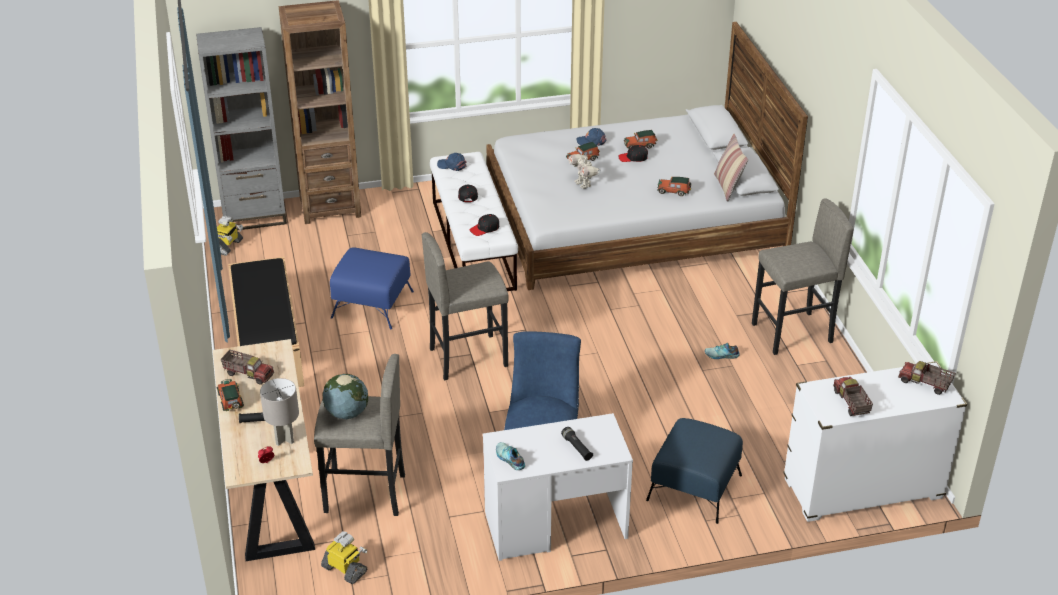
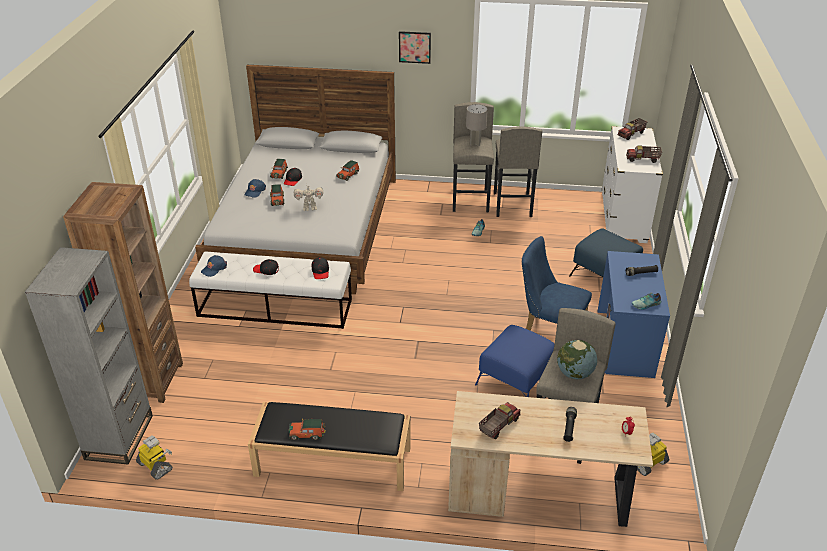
camera: 70 degrees left, 0 degrees up
toy car [216,379,244,411] -> toy car moved to [289,419,325,440]
grey table lamp [260,378,299,446] -> grey table lamp moved to [466,104,488,146]
blue ottoman [330,247,414,329] -> blue ottoman moved to [475,325,554,397]
grey stool [422,232,509,380] -> grey stool moved to [494,126,542,217]
white desk [483,413,633,561] -> blue desk [598,251,670,378]
pillow [714,134,748,201] -> none
none -> picture [399,31,431,64]

